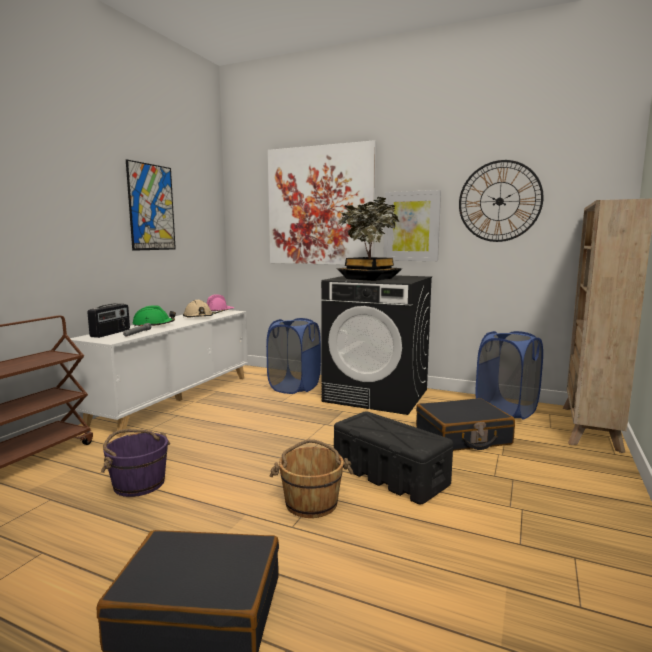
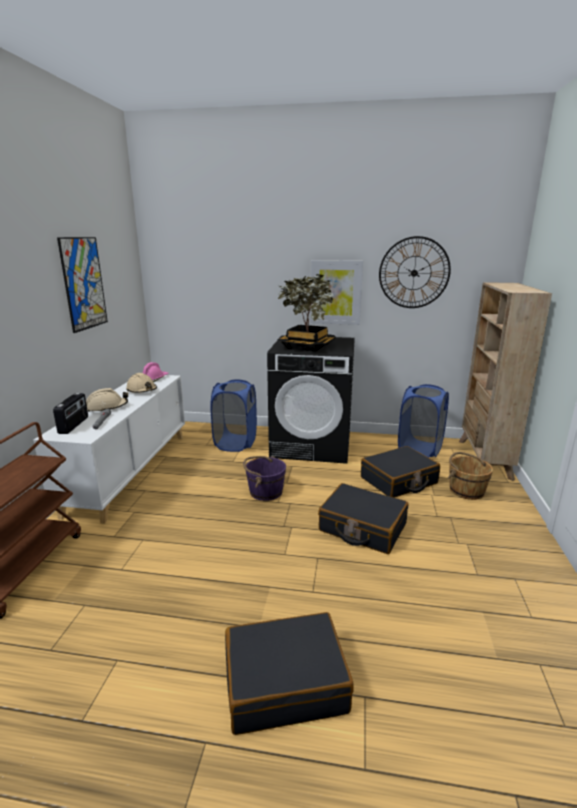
camera: 15 degrees left, 10 degrees up
purple bucket [101,429,170,497] -> purple bucket moved to [243,456,286,501]
green hard hat [132,306,176,327] -> beige hard hat [86,388,128,411]
picture [268,140,377,265] -> none
brown bucket [270,439,354,518] -> brown bucket moved to [448,452,493,500]
black storage box [334,412,453,504] -> black suitcase [318,483,408,554]

